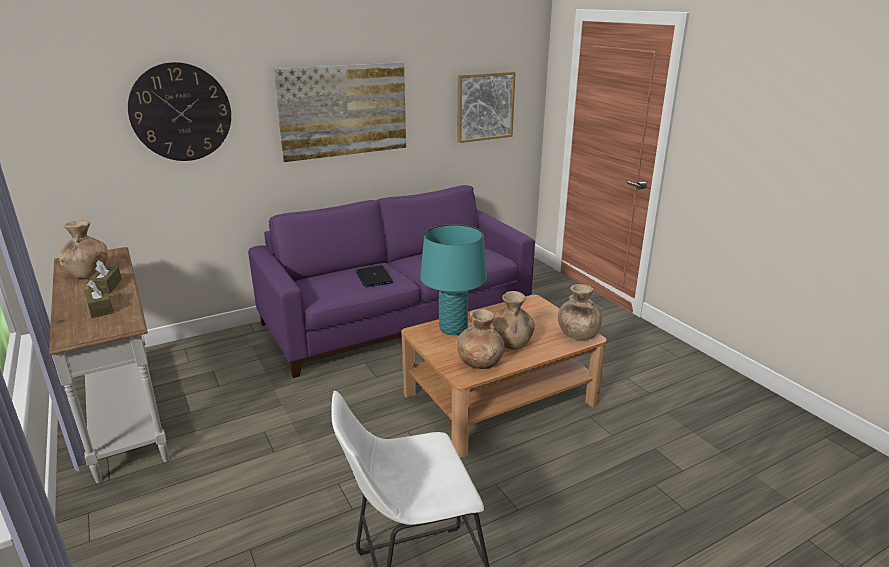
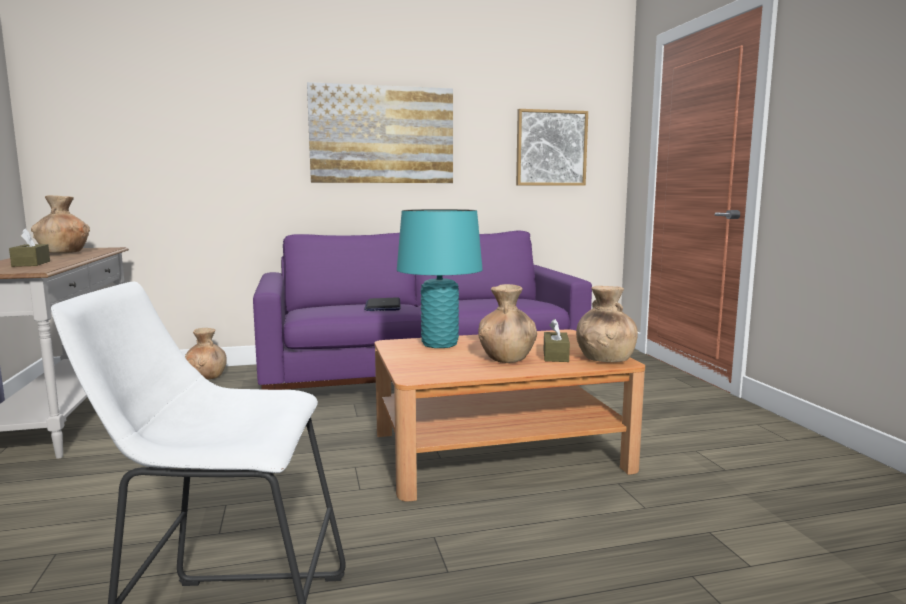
camera: 15 degrees right, 15 degrees down
brown tissue box [87,260,122,294] -> brown tissue box moved to [544,319,570,362]
wall clock [128,62,231,161] -> none
brown vase [457,309,505,369] -> brown vase moved to [185,328,227,379]

